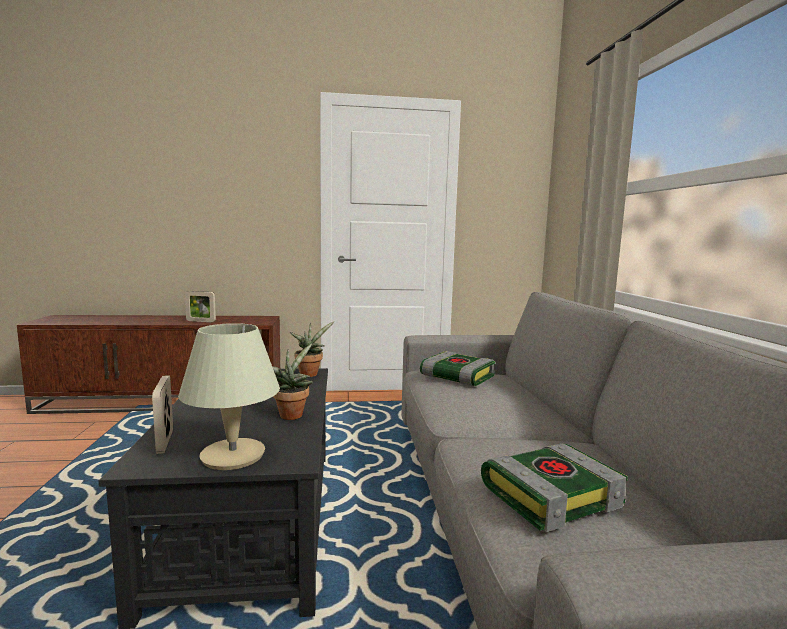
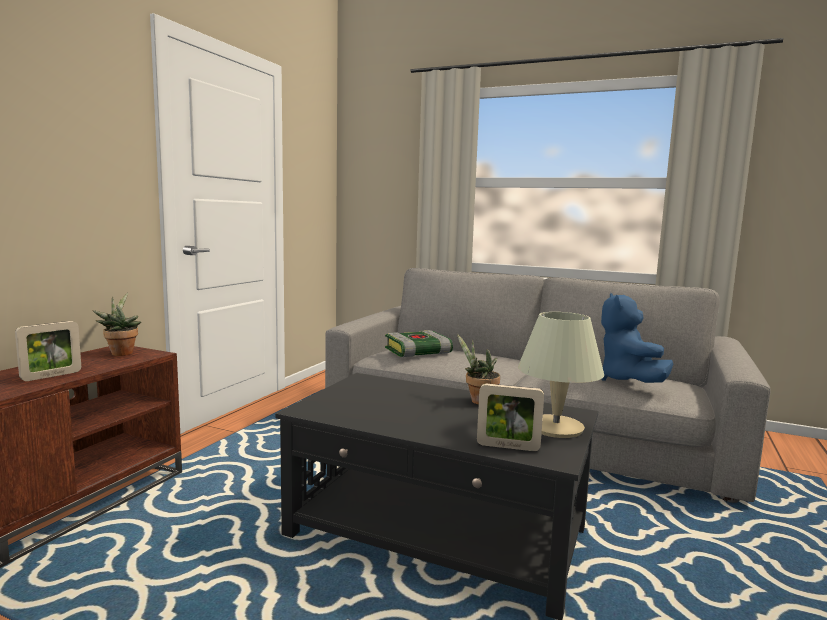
camera: 60 degrees left, 0 degrees up
potted plant [290,321,334,377] -> potted plant moved to [92,293,141,356]
book [481,444,628,532] -> blue plush toy [601,293,673,383]

